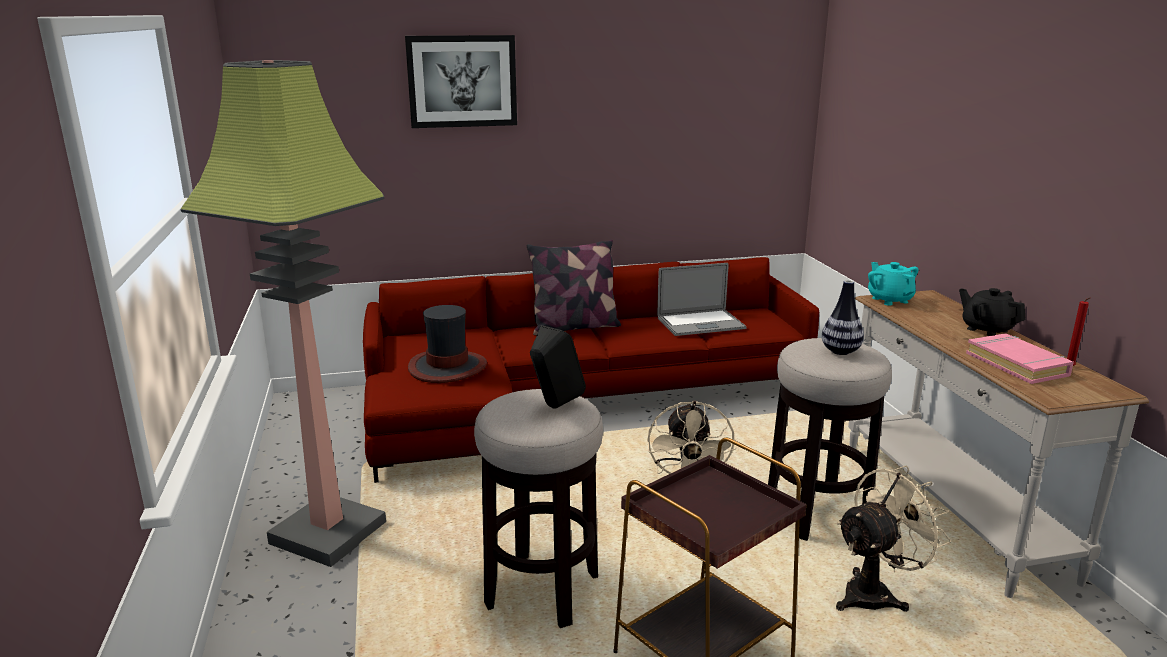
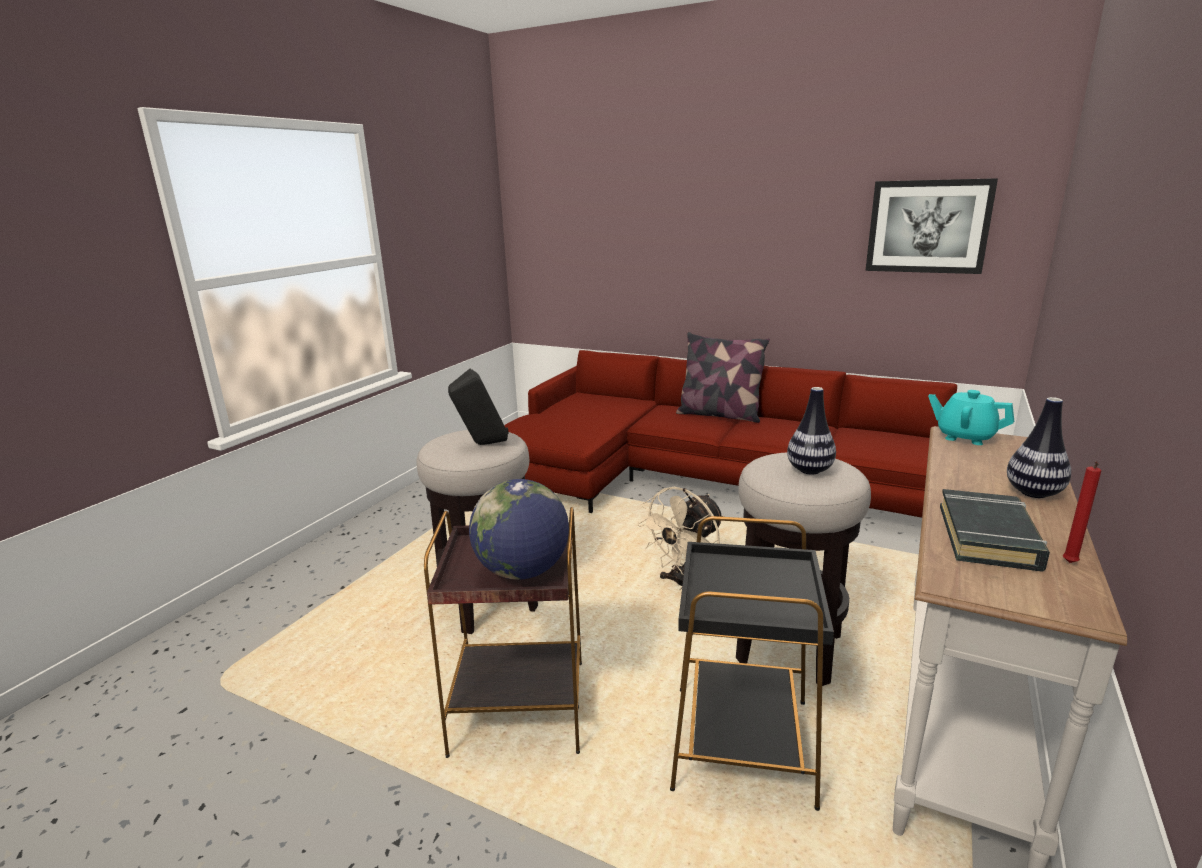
camera: 40 degrees right, 0 degrees up
floor lamp [180,60,386,567] -> none
picture [405,35,517,128] -> picture moved to [865,178,998,274]
hat [408,305,487,383] -> none
laptop [657,263,747,336] -> none
beige fan [836,466,951,612] -> black side table [670,516,834,811]
turquoise teapot [868,262,918,306] -> turquoise teapot turned 75 degrees counterclockwise [928,390,1014,445]
black teapot [959,288,1026,336] -> vase [1007,397,1071,498]
pink book [966,333,1074,384] -> black book [940,489,1050,572]
none -> globe [469,479,569,580]

